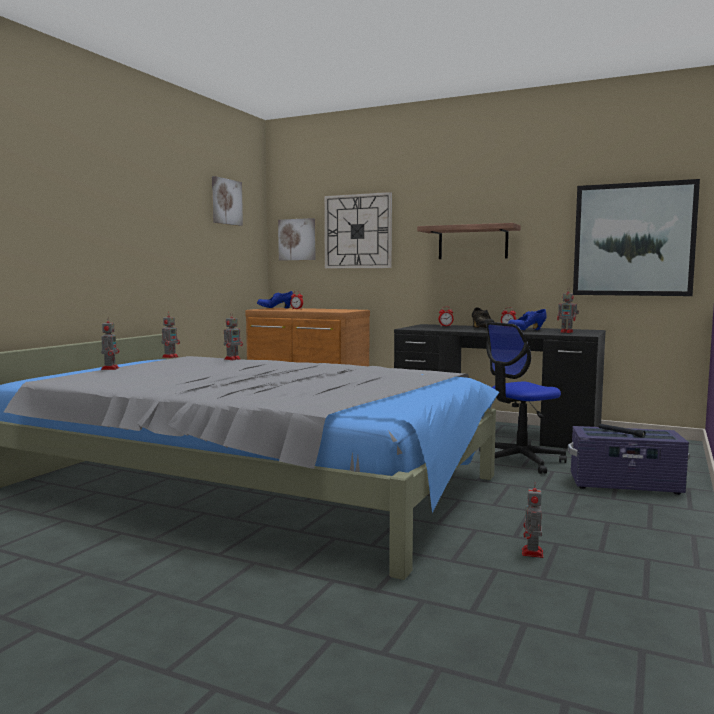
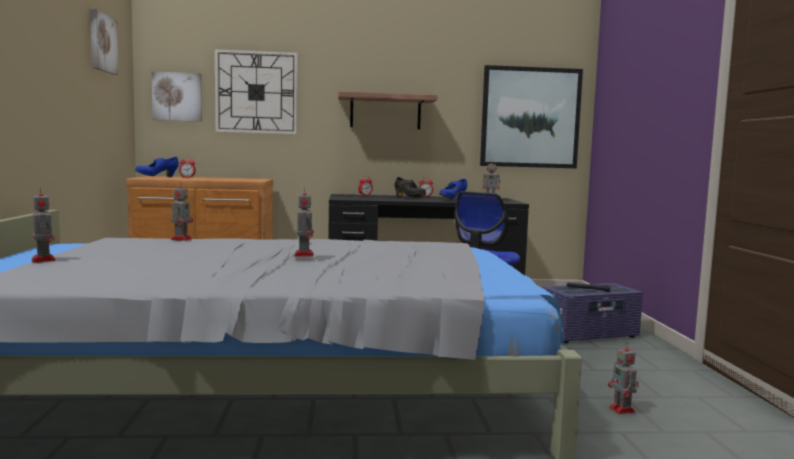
camera: 30 degrees left, 0 degrees up
toy robot [161,313,180,358] -> toy robot moved to [294,189,314,257]

